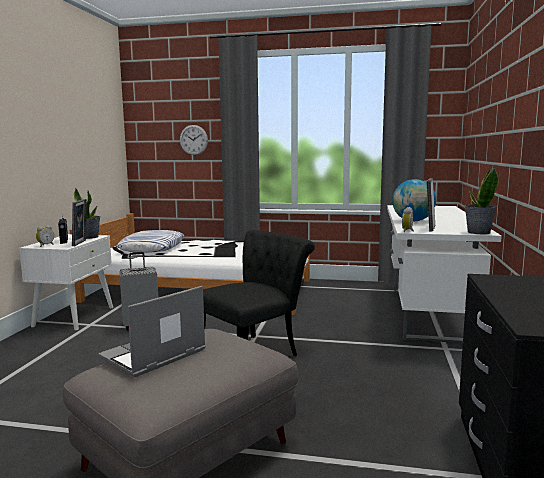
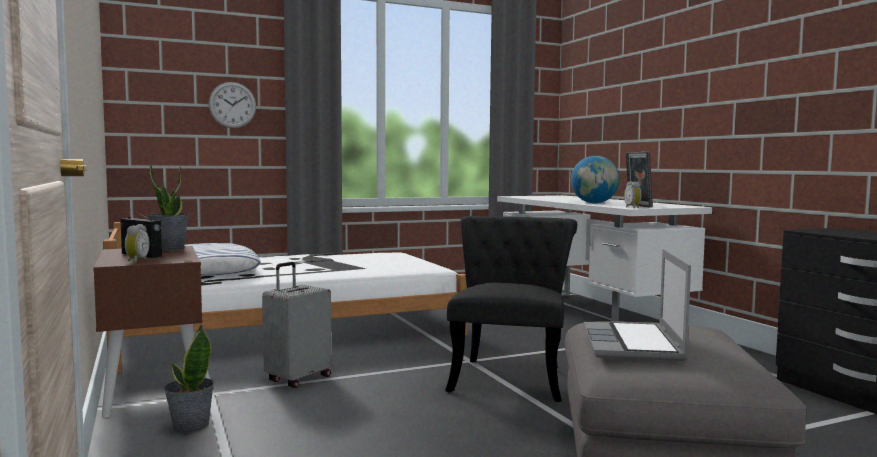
camera: 35 degrees left, 5 degrees down
white nightstand [19,234,113,330] -> brown nightstand [93,246,203,418]
picture frame [72,199,87,246] -> none
potted plant [465,167,499,234] -> potted plant moved to [164,323,214,433]

